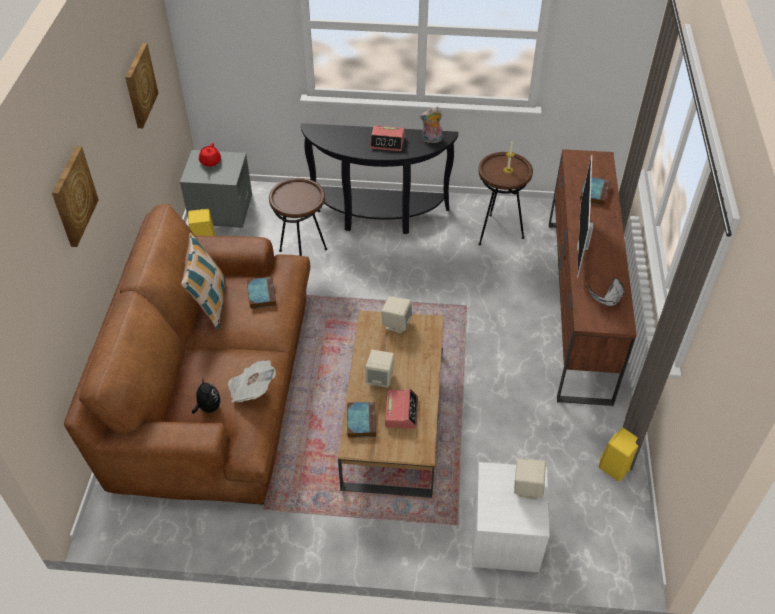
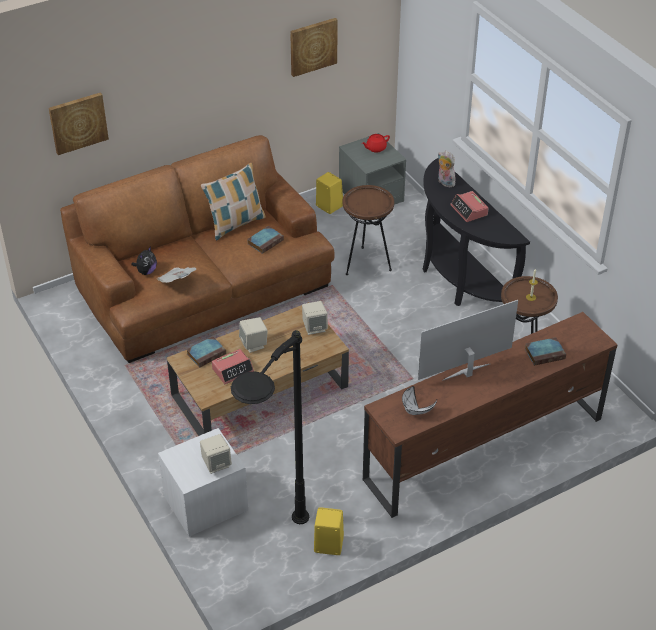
camera: 55 degrees right, 5 degrees down
picture [52,146,99,247] -> picture moved to [49,92,109,155]
plush toy [420,107,443,143] -> plush toy moved to [438,151,457,187]
none -> black floor lamp [231,330,309,524]

